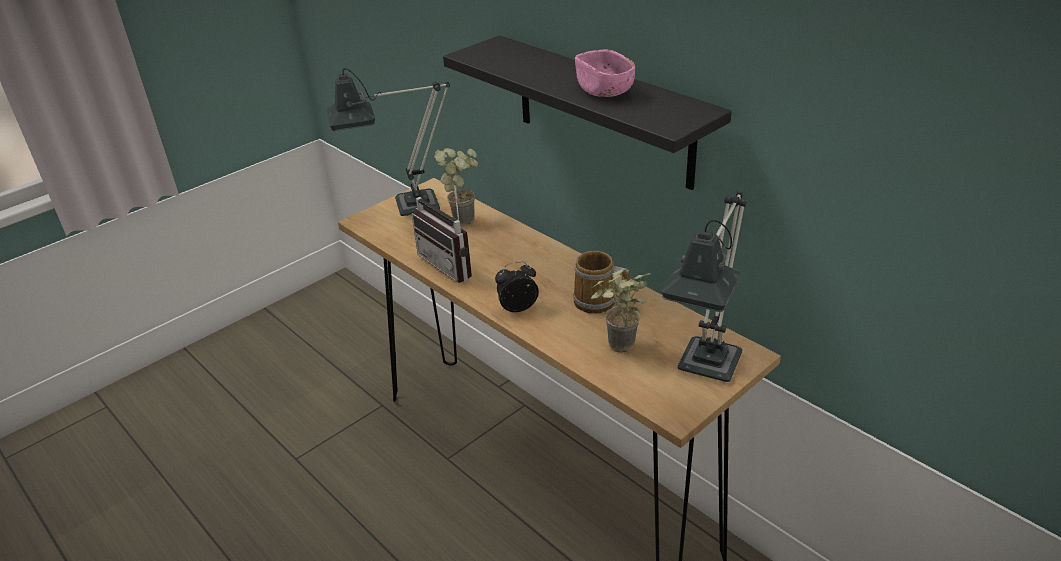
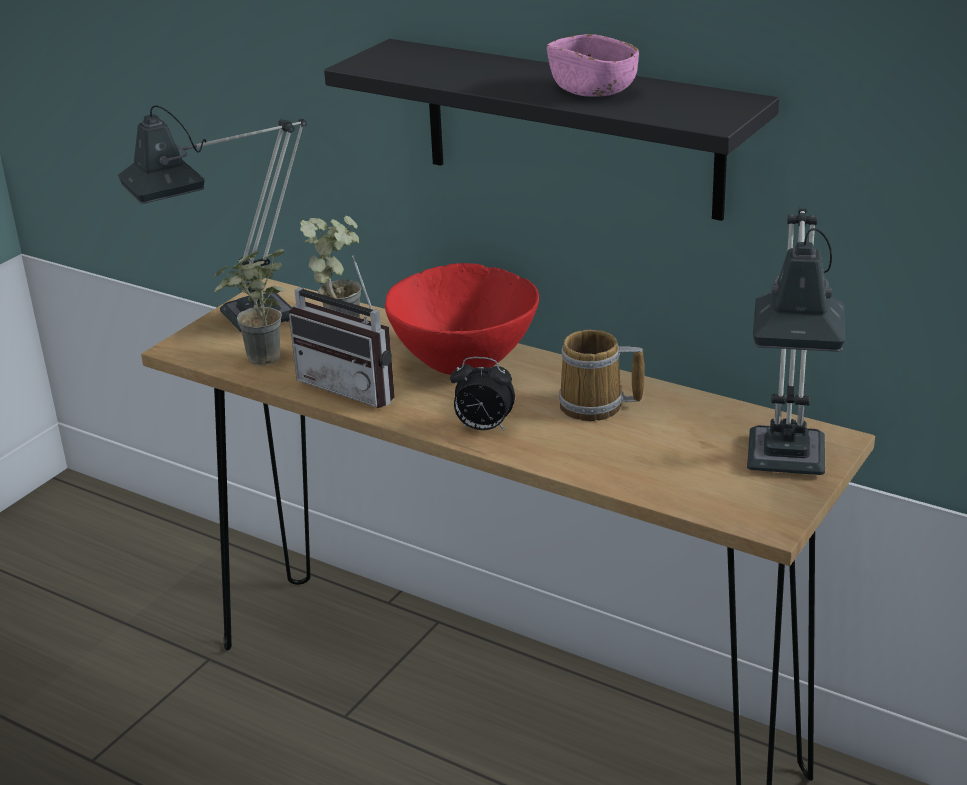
camera: 15 degrees left, 5 degrees down
alarm clock [495,261,539,312] -> alarm clock turned 135 degrees counterclockwise [450,357,515,431]
potted plant [591,269,650,353] -> potted plant moved to [213,248,285,366]
none -> red bowl [385,263,539,375]

